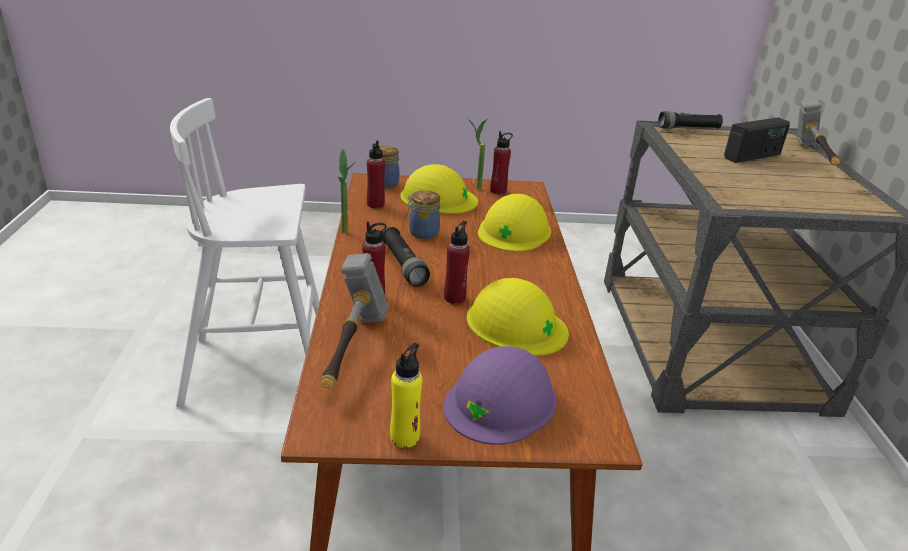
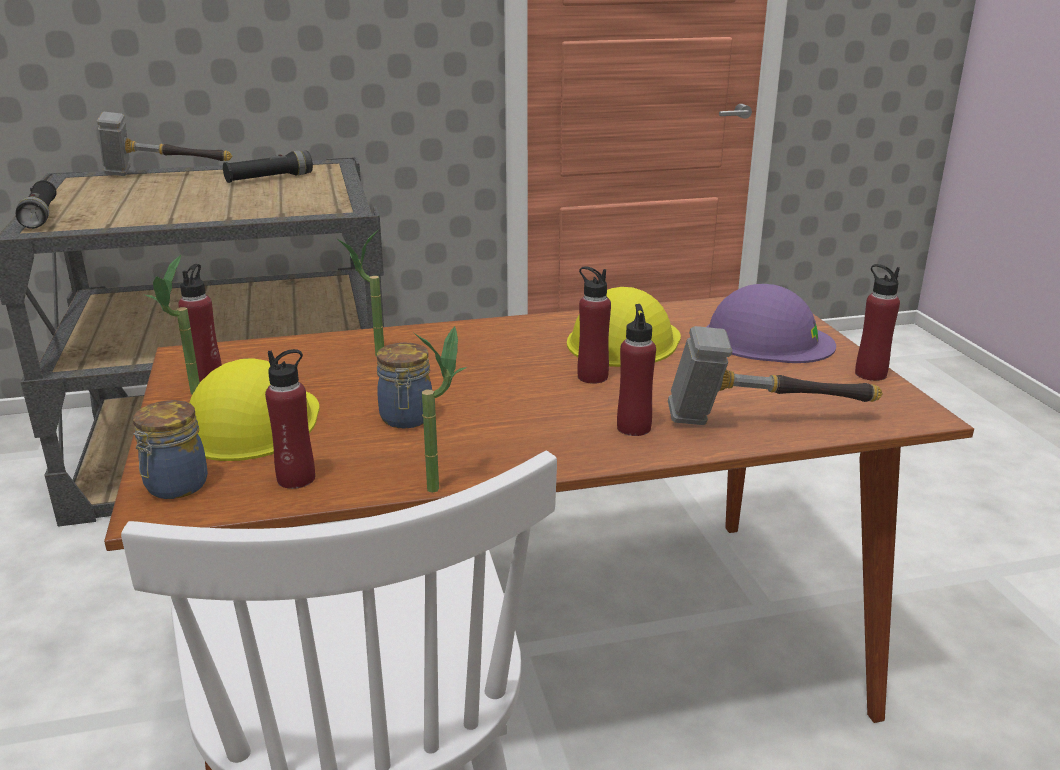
camera: 100 degrees left, 5 degrees down
black flashlight [382,227,430,286] -> black flashlight moved to [223,150,313,183]
yellow bottle [390,343,422,448] -> red bottle [855,264,900,381]
yellow hard hat [478,194,551,252] -> potted plant [338,229,384,357]
radio [724,117,790,163] -> none

